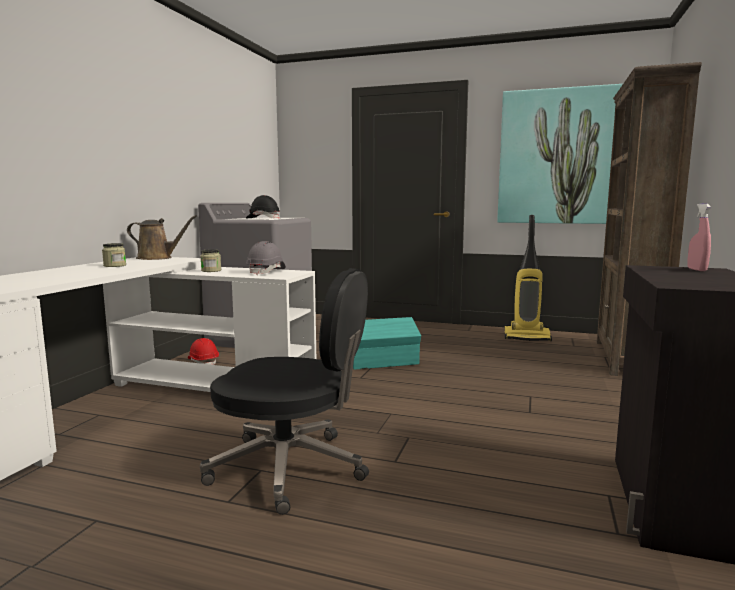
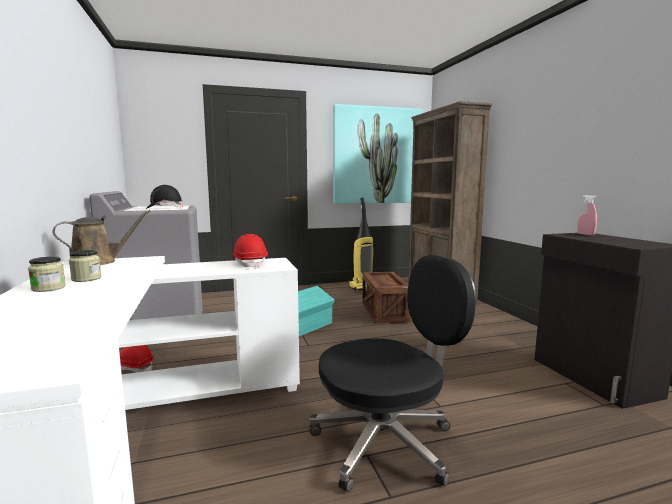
camera: 35 degrees left, 0 degrees up
jar [200,250,221,272] -> jar moved to [28,257,66,292]
grey hard hat [246,241,286,275] -> red hard hat [232,234,268,269]
none -> crate [362,272,411,324]

